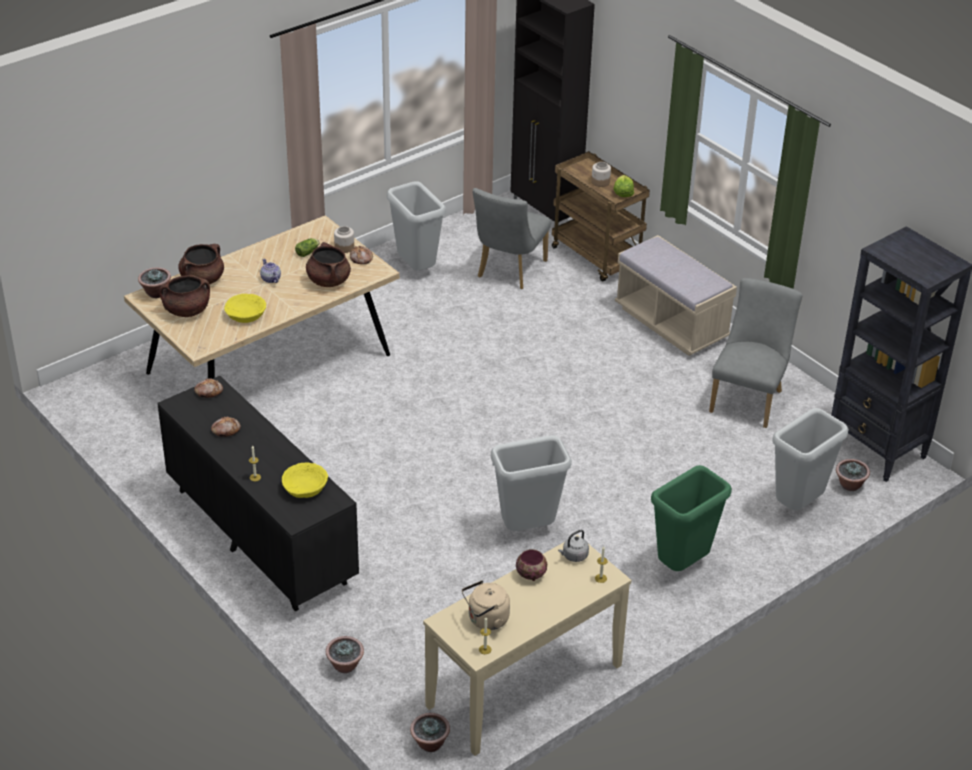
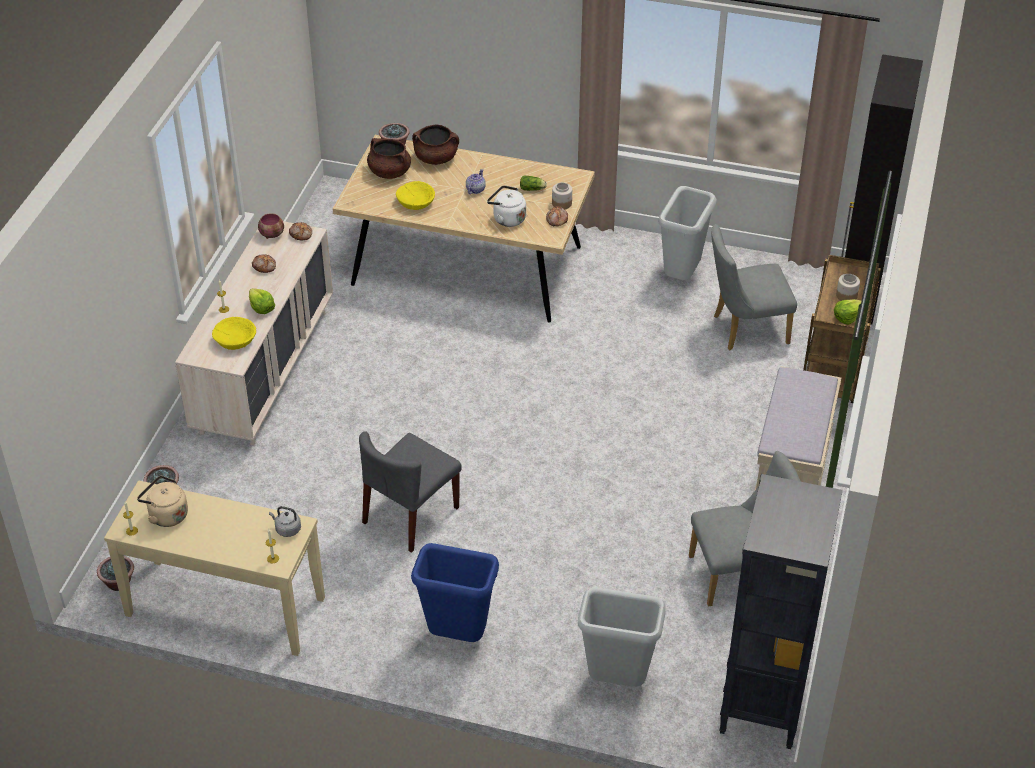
camera: 55 degrees right, 5 degrees up
black dresser [157,376,359,611] -> beige dresser [175,221,333,445]
brown cooking pot [306,242,351,287] -> white kettle [487,185,526,227]
grey trash can [491,435,572,531] -> grey chair [359,431,462,553]
bowl [516,549,547,581] -> bowl moved to [258,213,284,239]
green trash can [651,465,732,571] -> blue trash can [411,543,499,642]
potted plant [836,459,870,491] -> none
none -> lettuce [249,288,275,314]

